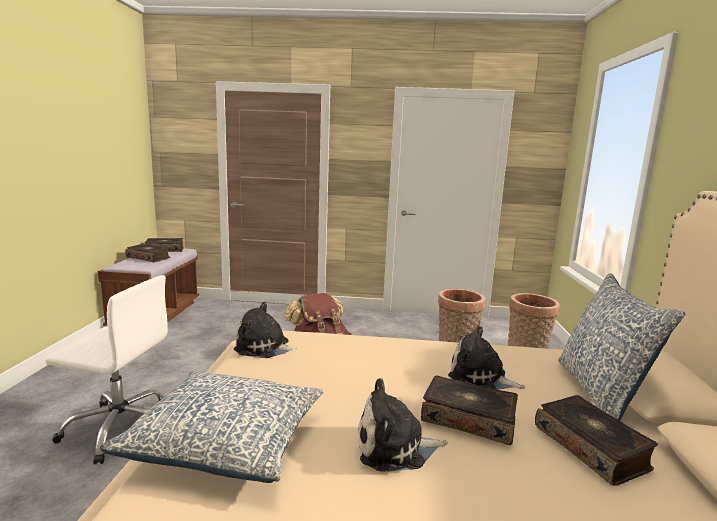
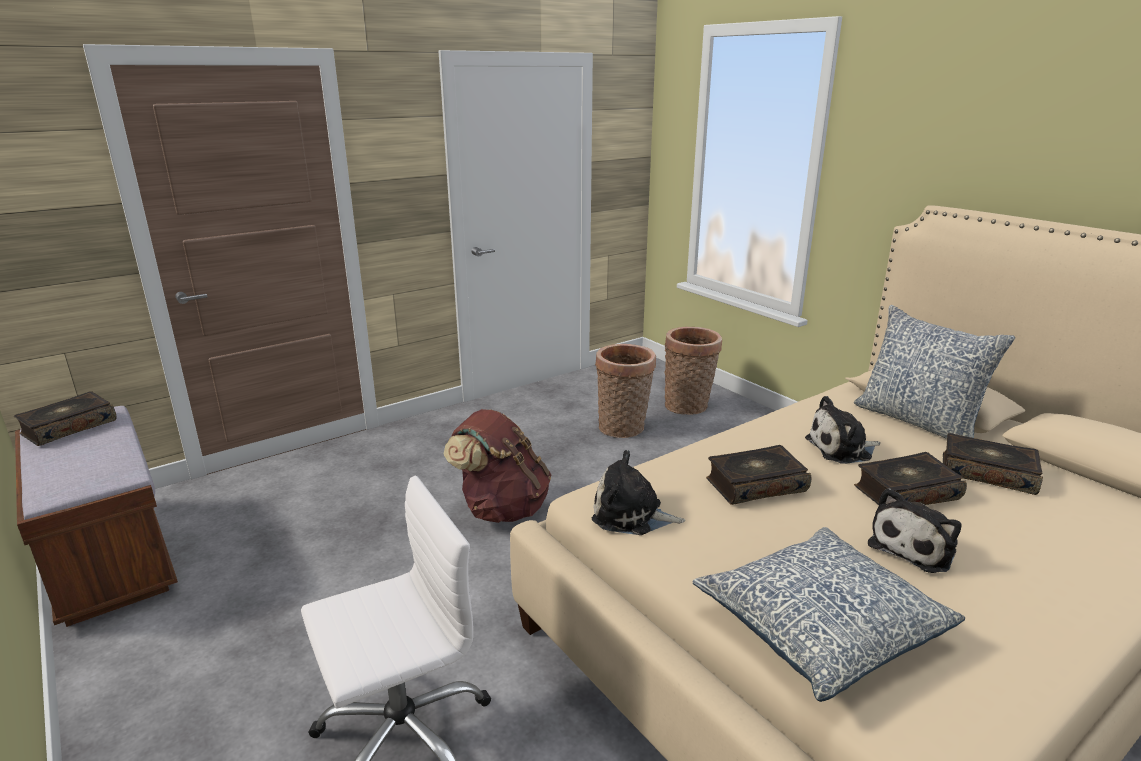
camera: 40 degrees left, 10 degrees up
book [125,244,171,262] -> book moved to [706,445,811,505]
plush toy [234,302,297,358] -> plush toy turned 45 degrees clockwise [592,450,685,535]

